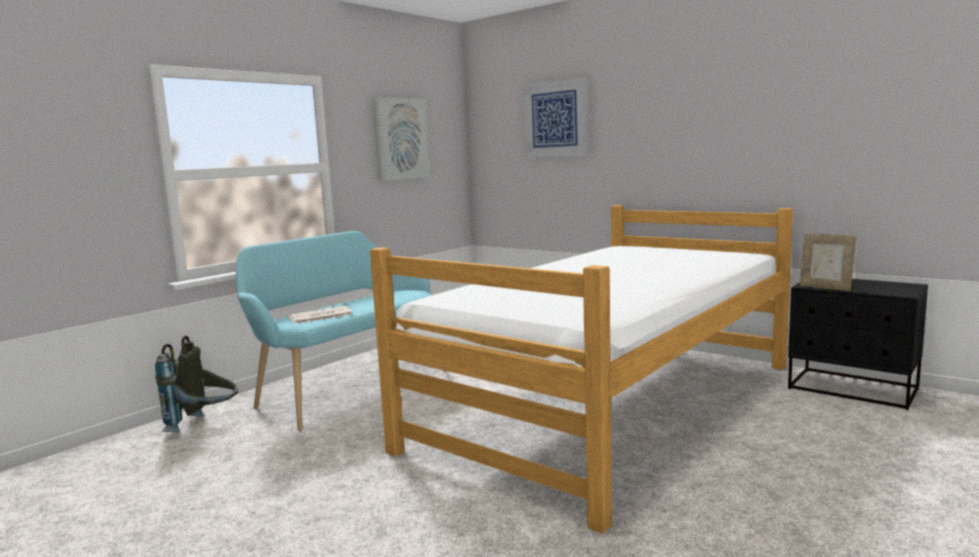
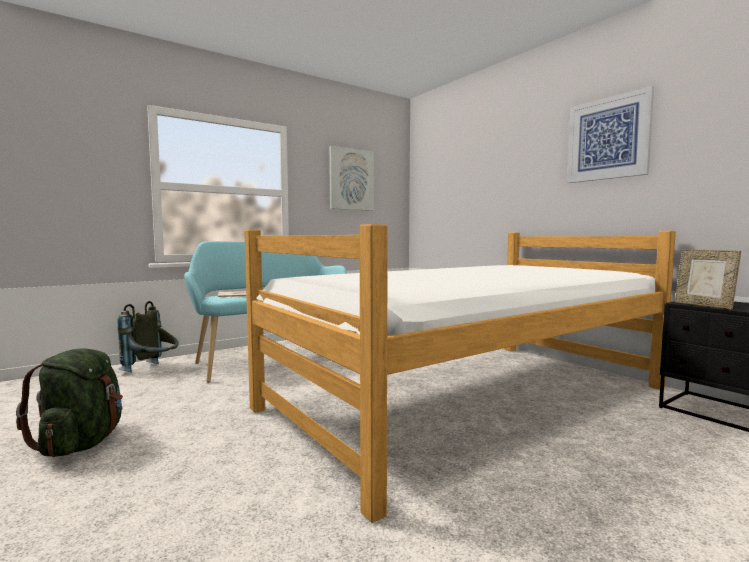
camera: 15 degrees right, 5 degrees down
picture [523,77,588,157] -> picture moved to [567,86,654,183]
none -> green backpack [16,348,123,457]

